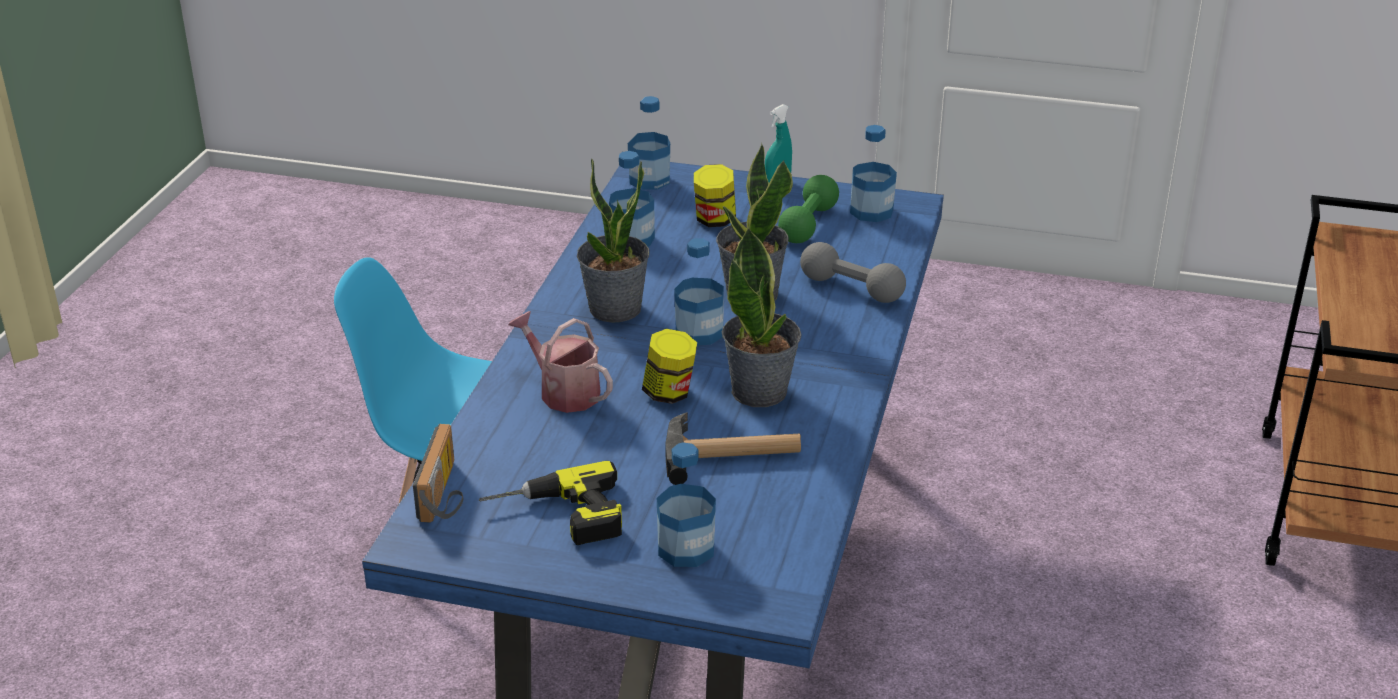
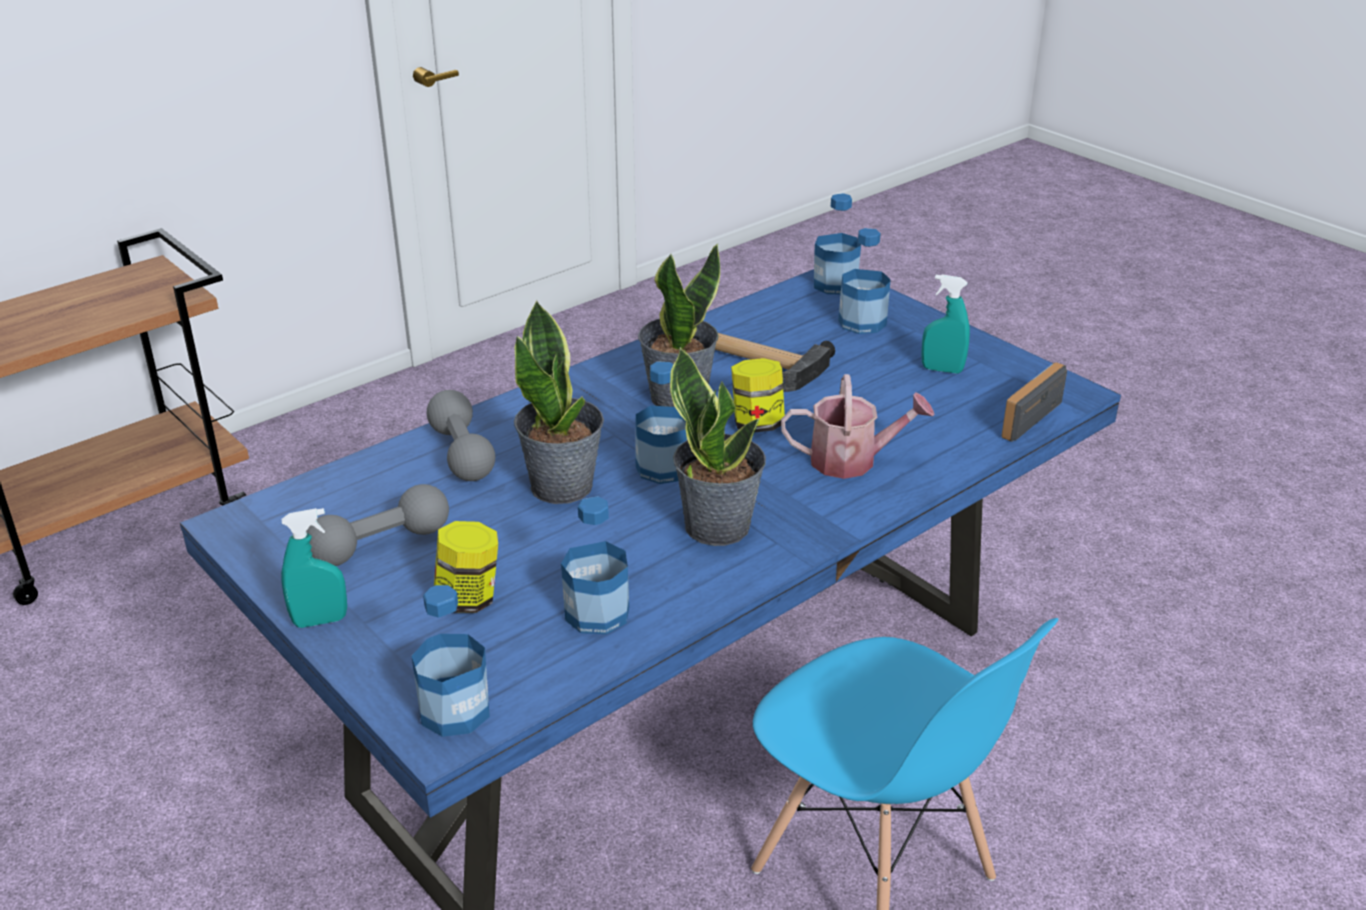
camera: 145 degrees left, 0 degrees up
power drill [479,461,622,545] -> turquoise spray bottle [921,274,970,374]
watering can [509,311,613,413] -> watering can turned 75 degrees counterclockwise [781,374,934,479]
green dumbbell [778,175,839,243] -> grey dumbbell [306,484,449,566]
bottle [850,125,897,222] -> bottle moved to [814,193,861,295]

